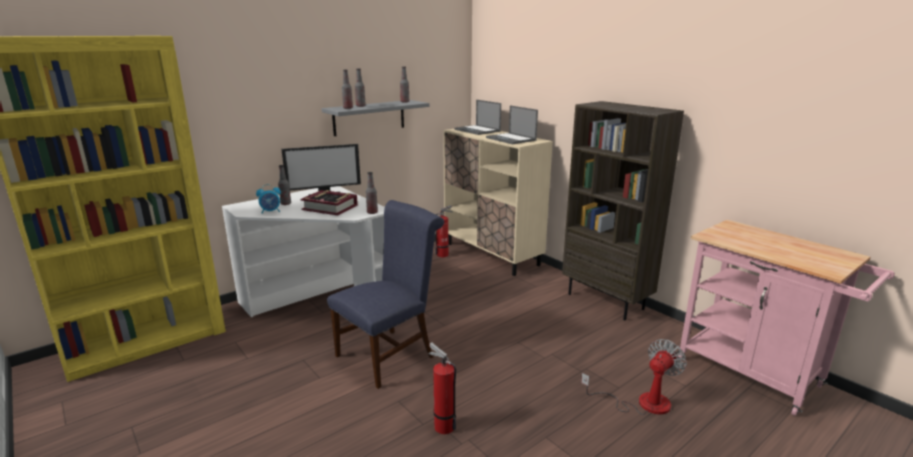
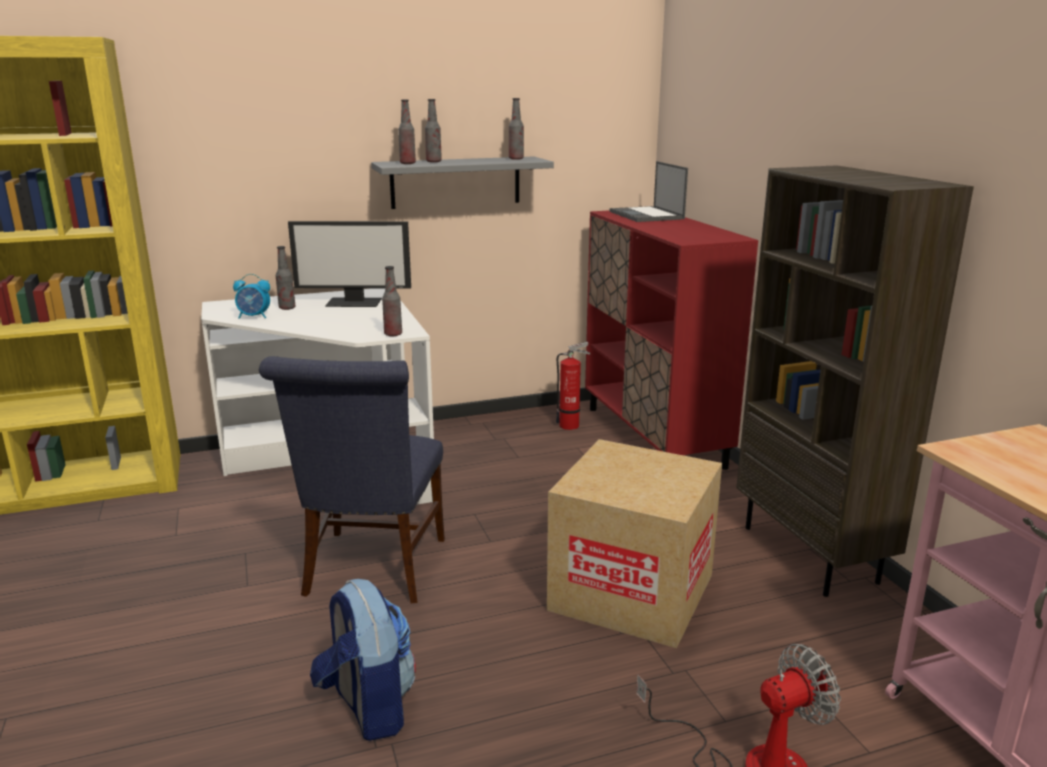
camera: 20 degrees right, 0 degrees up
book [300,190,358,215] -> none
blue chair [327,200,444,389] -> blue chair turned 120 degrees clockwise [259,356,445,603]
fire extinguisher [428,342,456,434] -> backpack [310,579,416,741]
beige cabinet [443,129,553,276] -> red cabinet [585,210,758,470]
laptop [486,105,538,144] -> none
none -> cardboard box [547,439,722,648]

